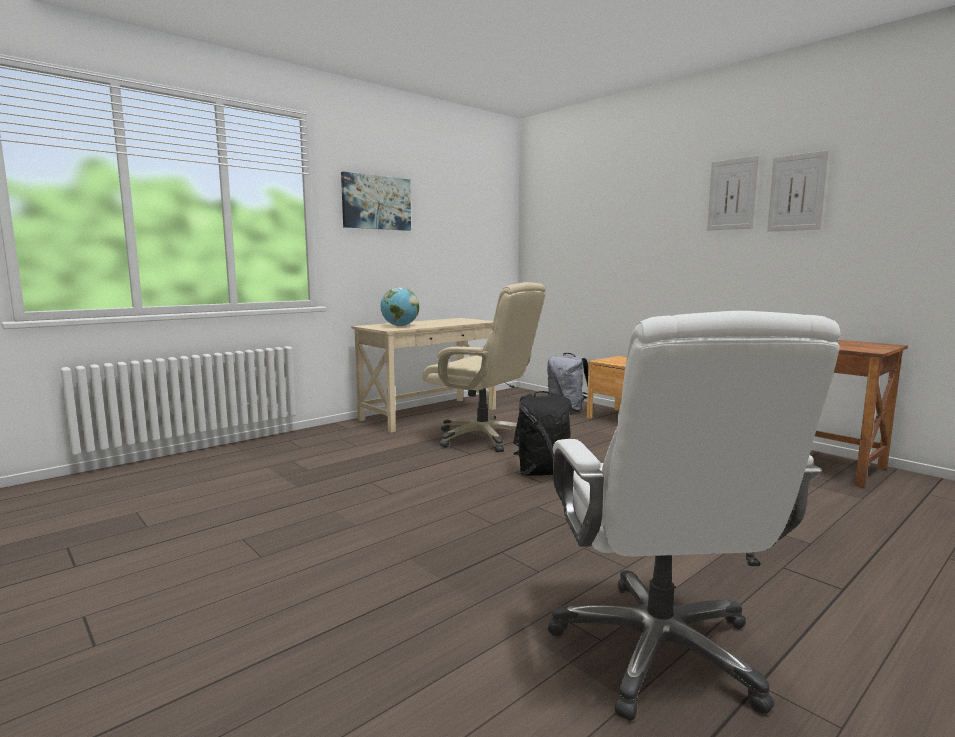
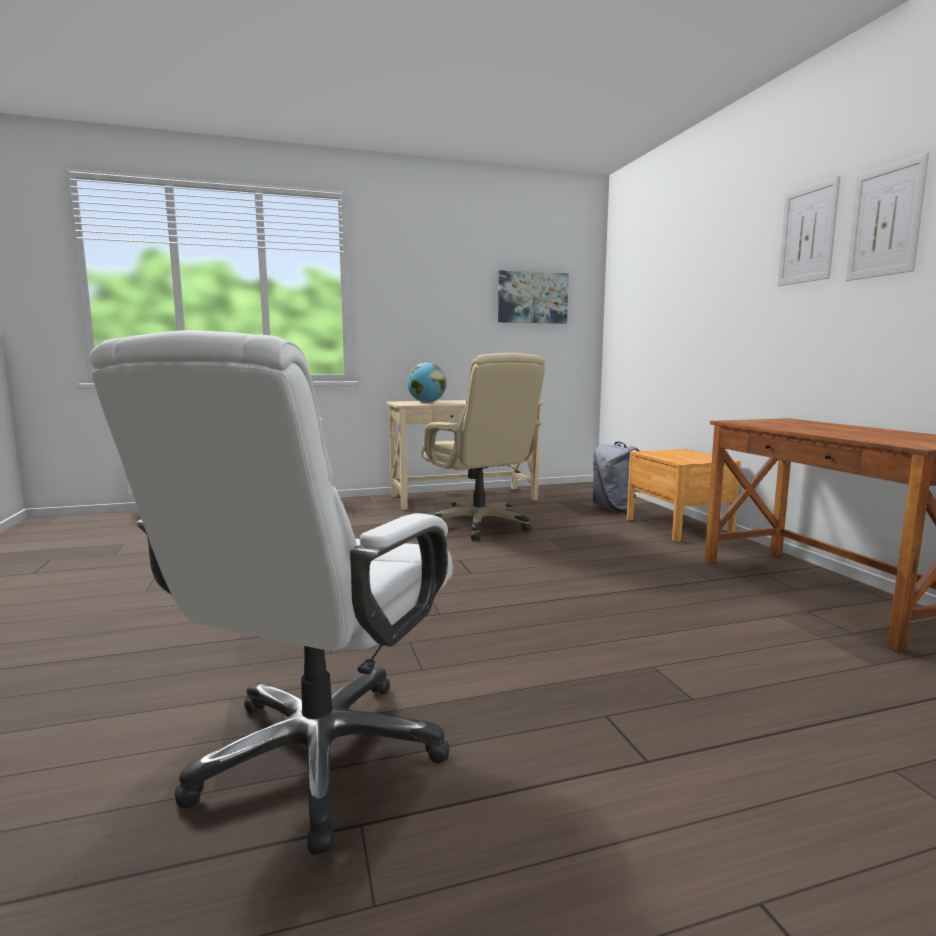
camera: 25 degrees right, 0 degrees up
picture [341,172,411,231] -> picture moved to [498,270,569,324]
black backpack [513,391,572,476] -> none

